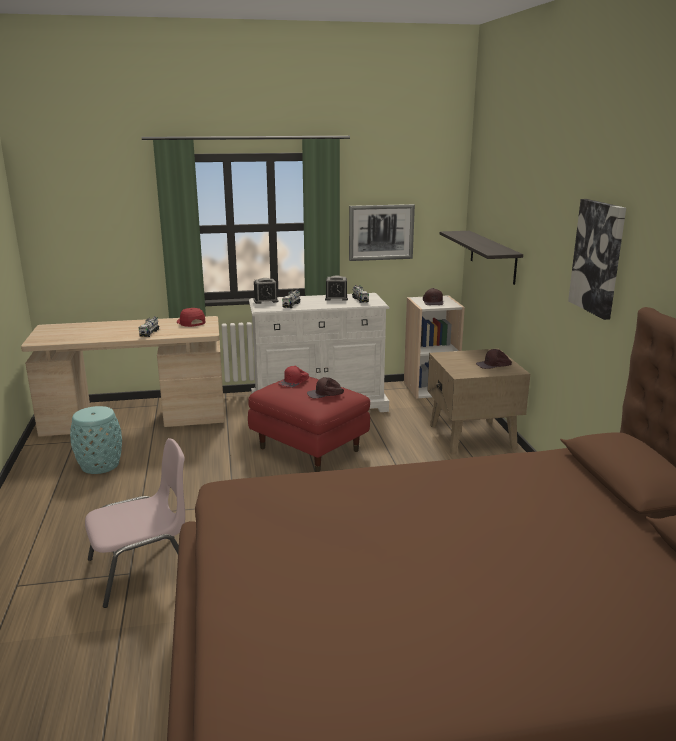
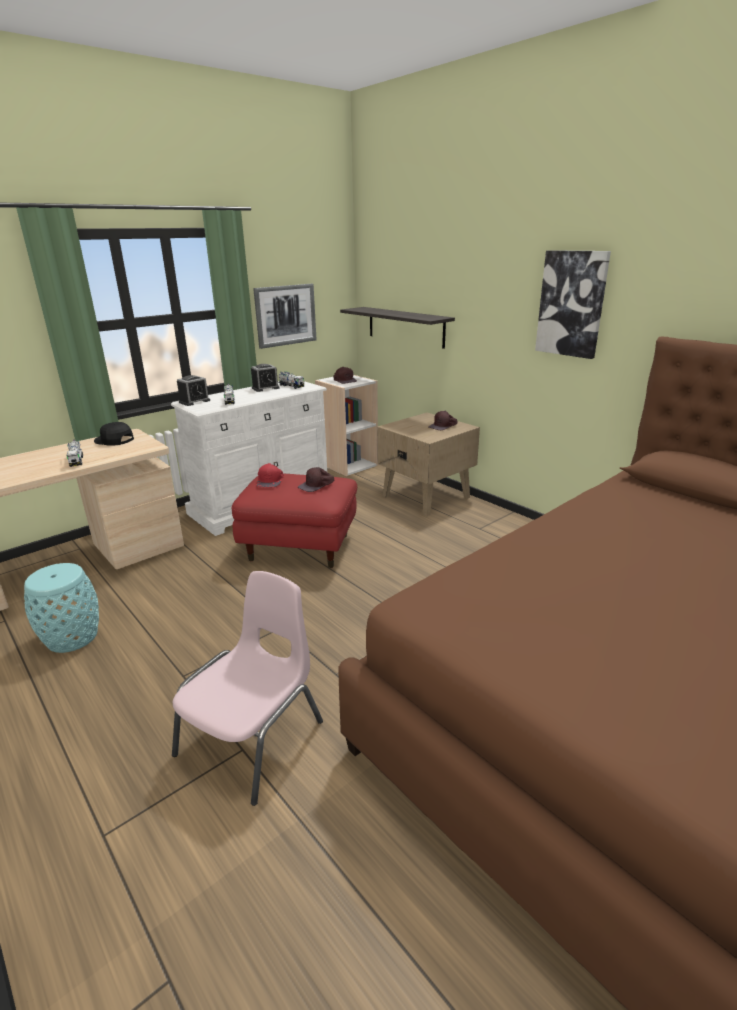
camera: 30 degrees left, 5 degrees up
red cap [177,308,206,327] -> black cap [94,422,134,446]

